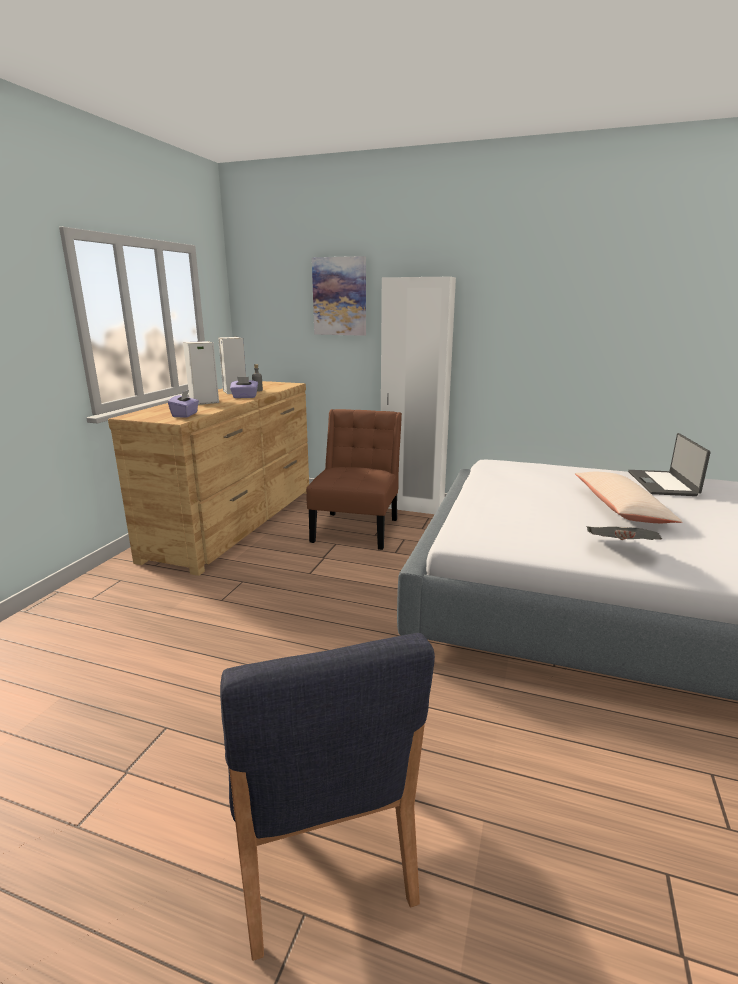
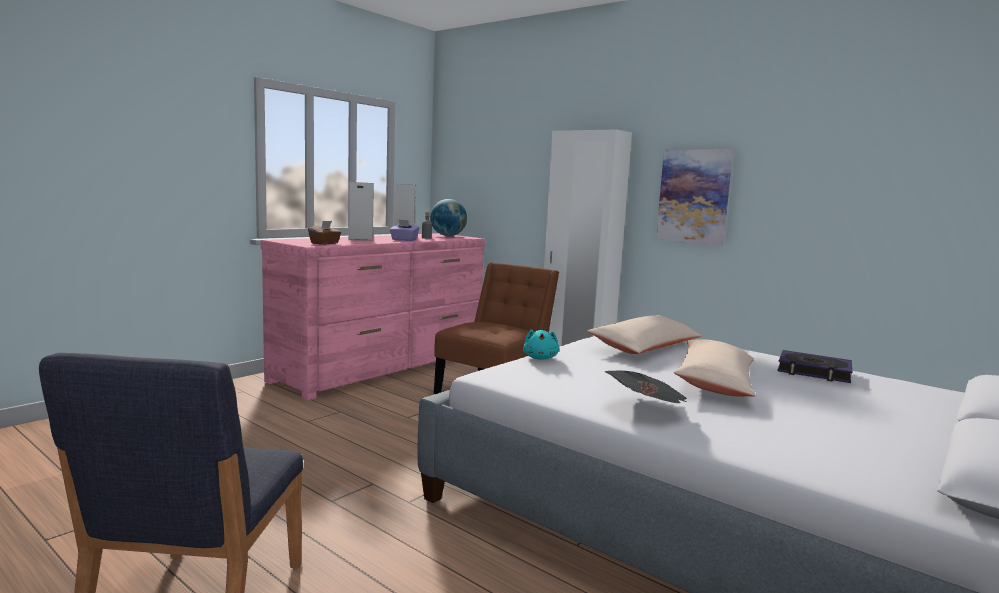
camera: 20 degrees right, 10 degrees down
brown dresser [108,381,309,576] -> pink dresser [261,233,485,400]
purple tissue box [168,390,199,417] -> brown tissue box [308,221,341,245]
picture [312,256,366,336] -> picture moved to [656,149,733,245]
laptop [628,433,711,496] -> book [777,350,852,383]
none -> globe [430,199,467,236]
none -> turquoise plush toy [523,329,559,360]
none -> beige pillow [587,316,701,354]

